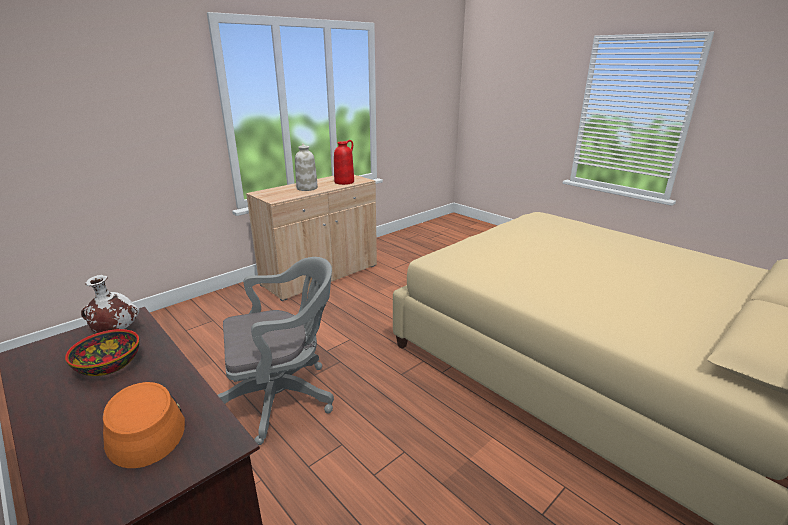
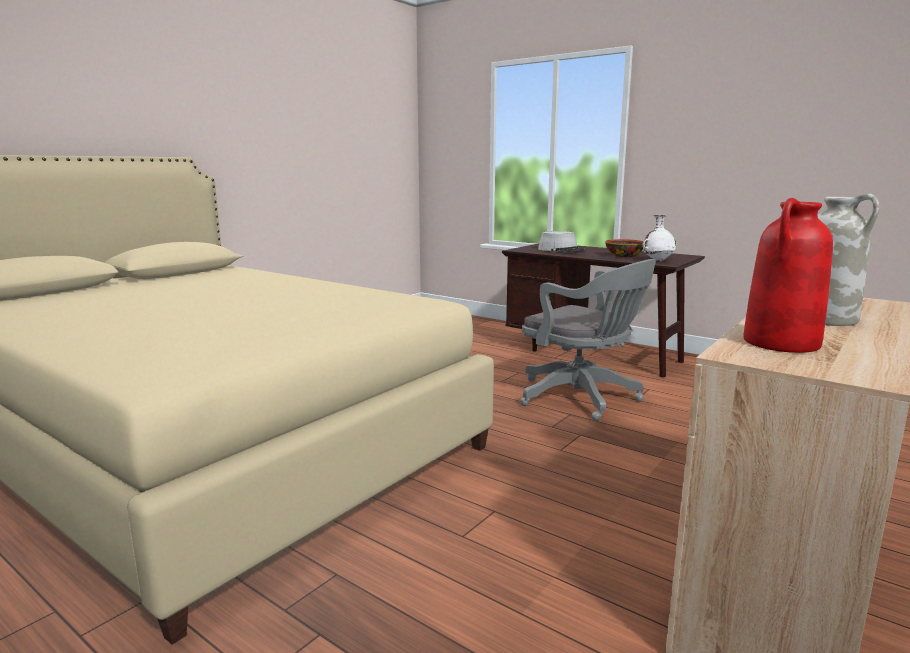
camera: 170 degrees right, 10 degrees down
orange hat [103,382,185,468] -> grey hat [538,231,586,253]
grey office chair [218,257,334,445] -> grey office chair turned 105 degrees counterclockwise [520,259,656,421]

